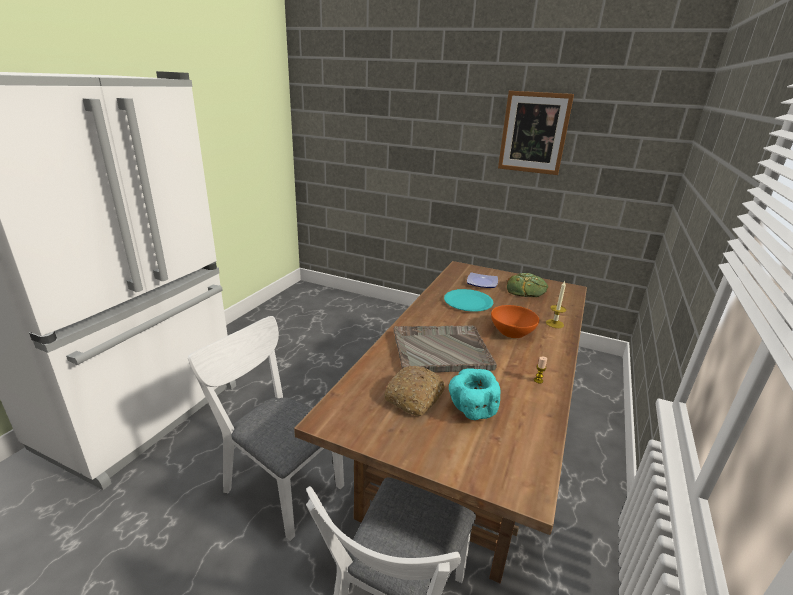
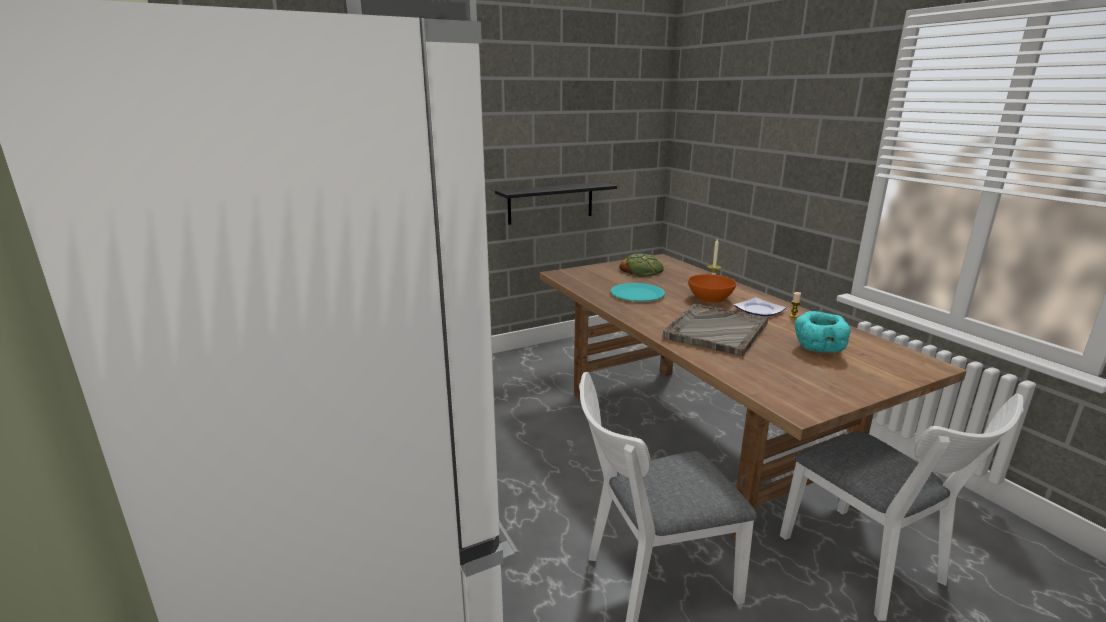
camera: 50 degrees left, 5 degrees down
bread [385,366,445,416] -> none
plate [467,272,498,288] -> plate moved to [734,297,786,316]
picture [498,91,574,175] -> none
none -> black shelf [495,182,617,225]

